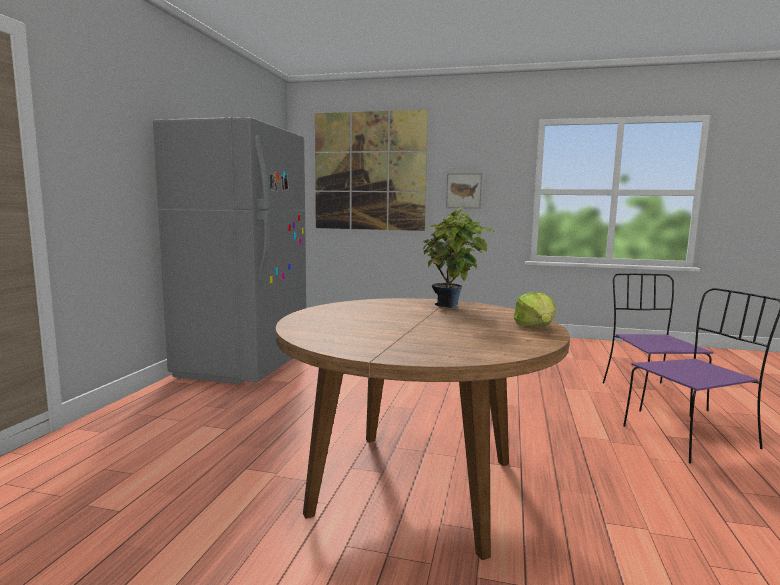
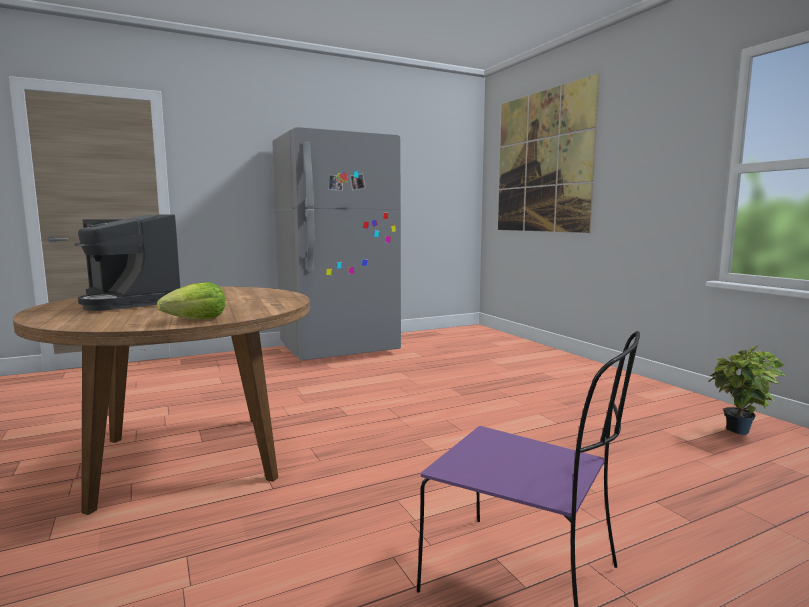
camera: 50 degrees right, 0 degrees up
potted plant [423,207,494,308] -> potted plant moved to [708,346,785,435]
picture [446,173,482,209] -> none
purple chair [603,274,713,412] -> none
none -> coffee machine [75,214,180,311]

